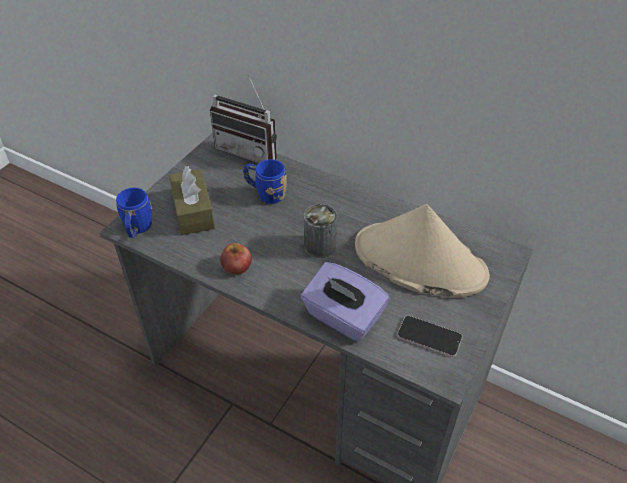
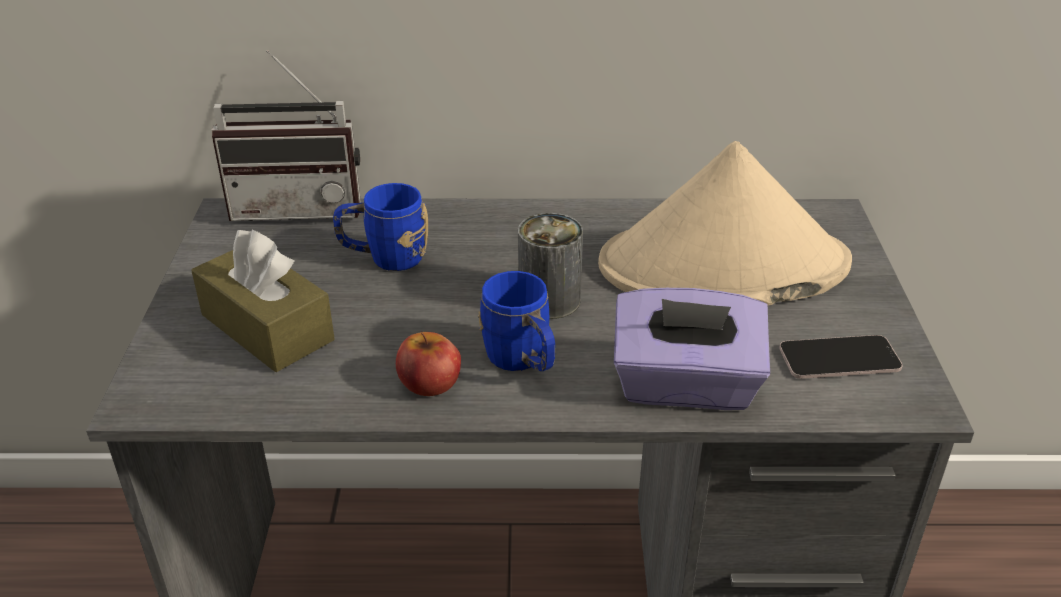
camera: 30 degrees left, 10 degrees down
blue mug [116,187,152,238] -> blue mug moved to [478,271,555,371]

